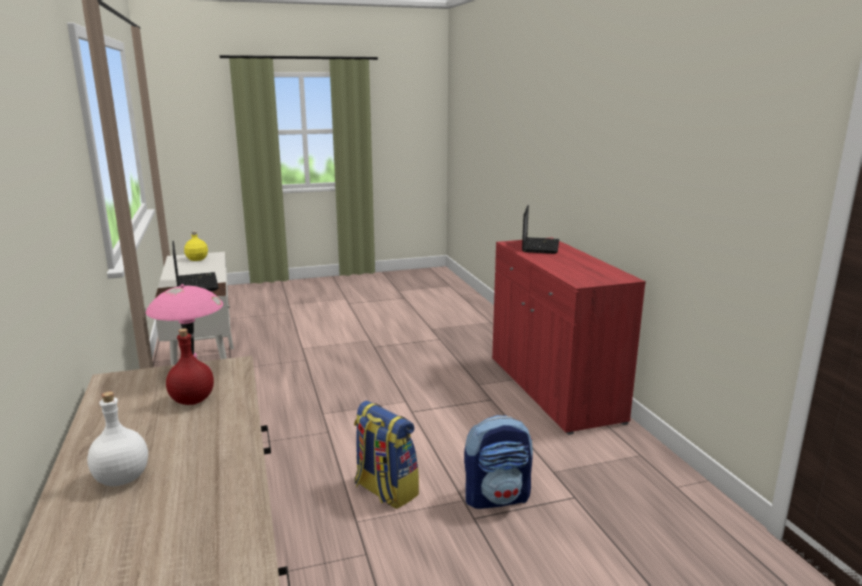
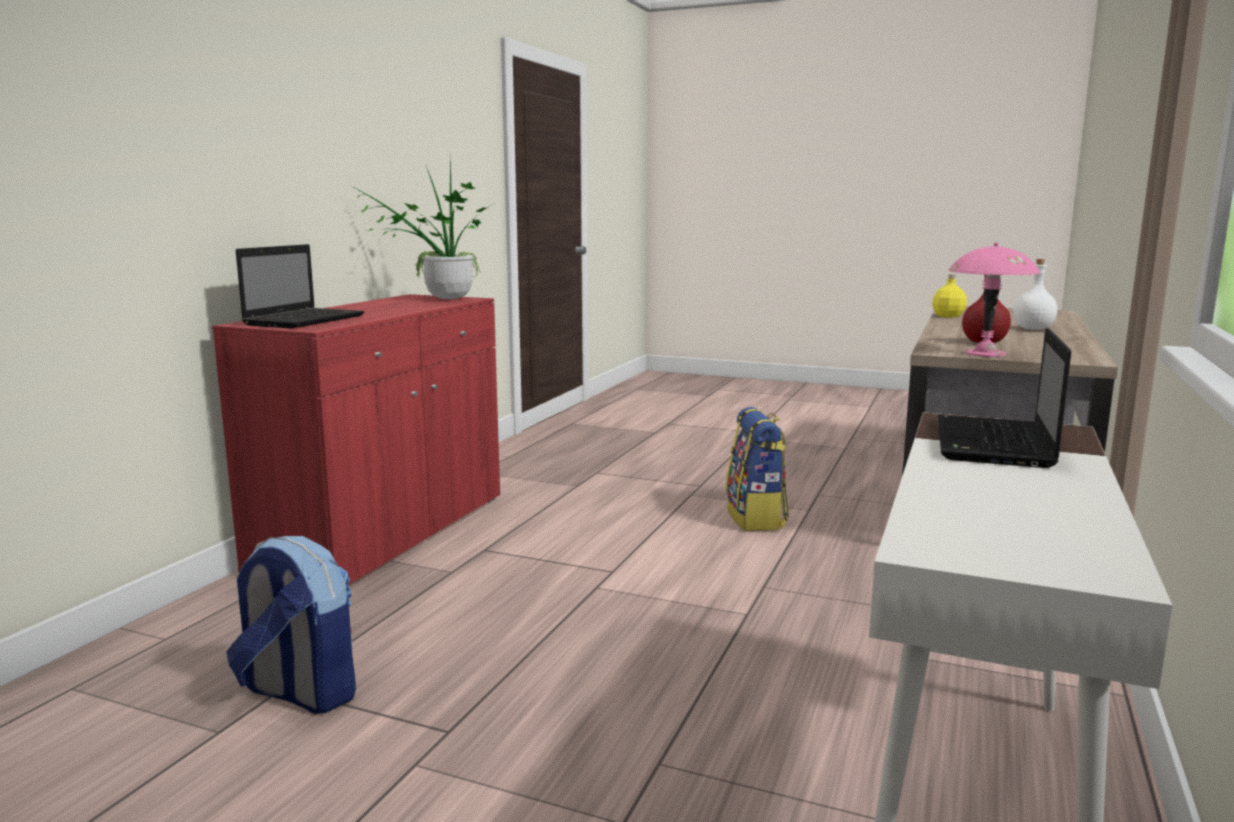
camera: 140 degrees left, 5 degrees down
yellow bottle [184,231,208,261] -> yellow bottle moved to [932,274,967,317]
backpack [464,415,533,509] -> backpack moved to [226,536,356,714]
laptop [522,205,559,254] -> laptop turned 150 degrees clockwise [236,244,364,329]
none -> potted plant [350,157,493,299]

